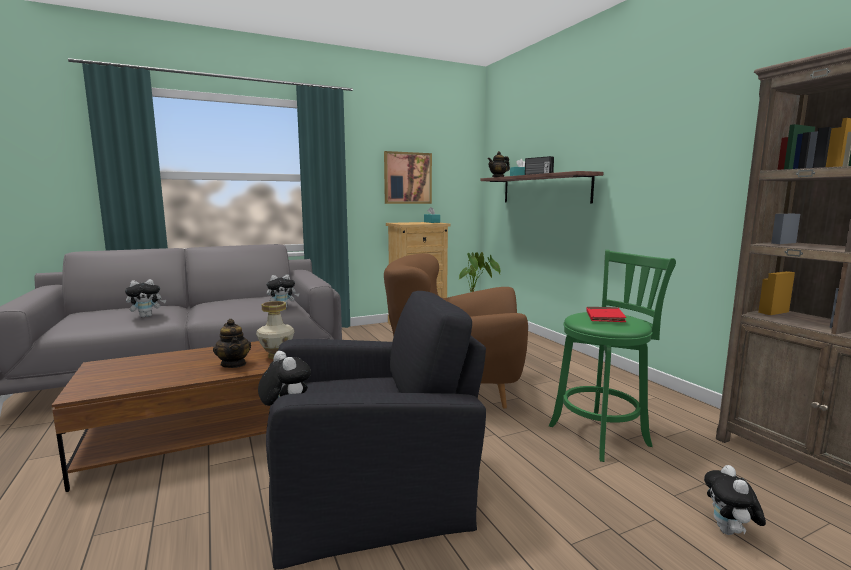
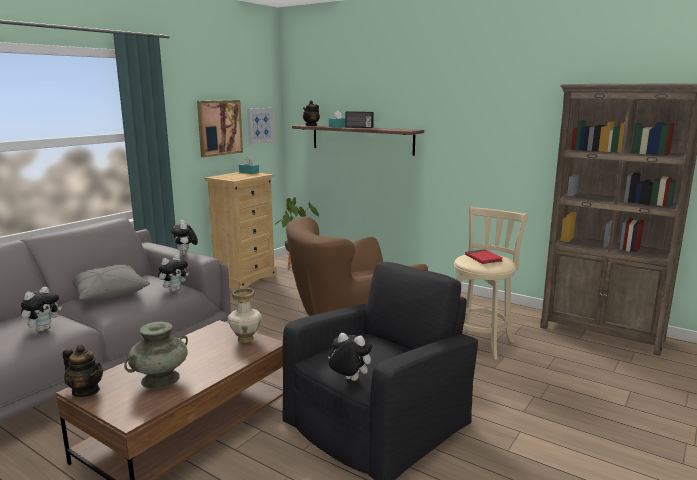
camera: 30 degrees left, 5 degrees up
teapot [213,319,251,368] -> teapot moved to [63,345,103,397]
green stool [549,250,676,462] -> beige stool [454,206,528,360]
plush toy [704,465,766,535] -> plush toy moved to [171,220,198,255]
none -> grey pillow [73,265,150,300]
none -> turquoise vase [124,322,188,389]
none -> picture [247,108,274,144]

